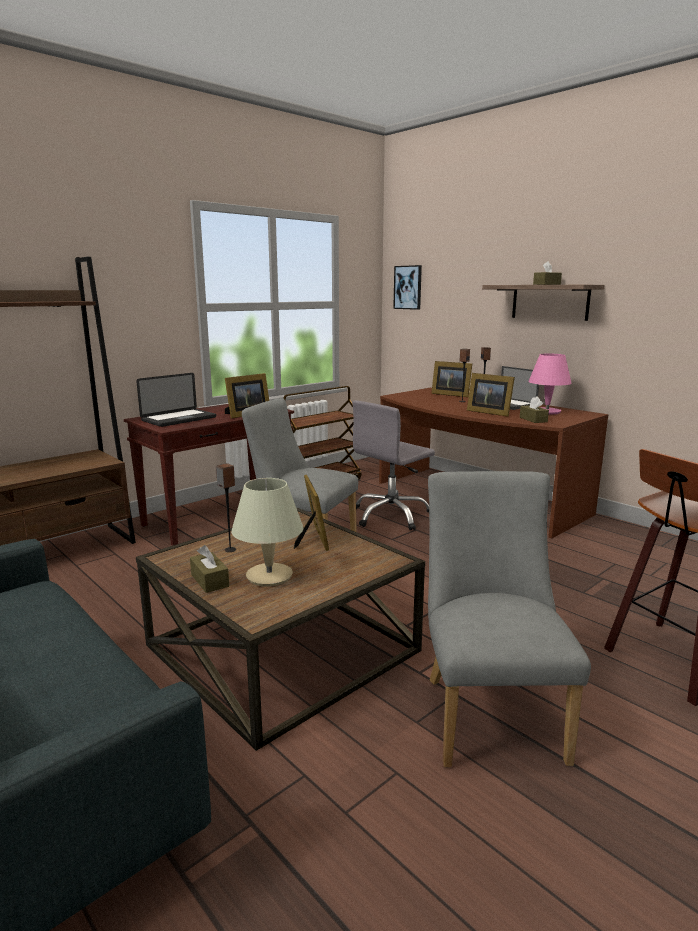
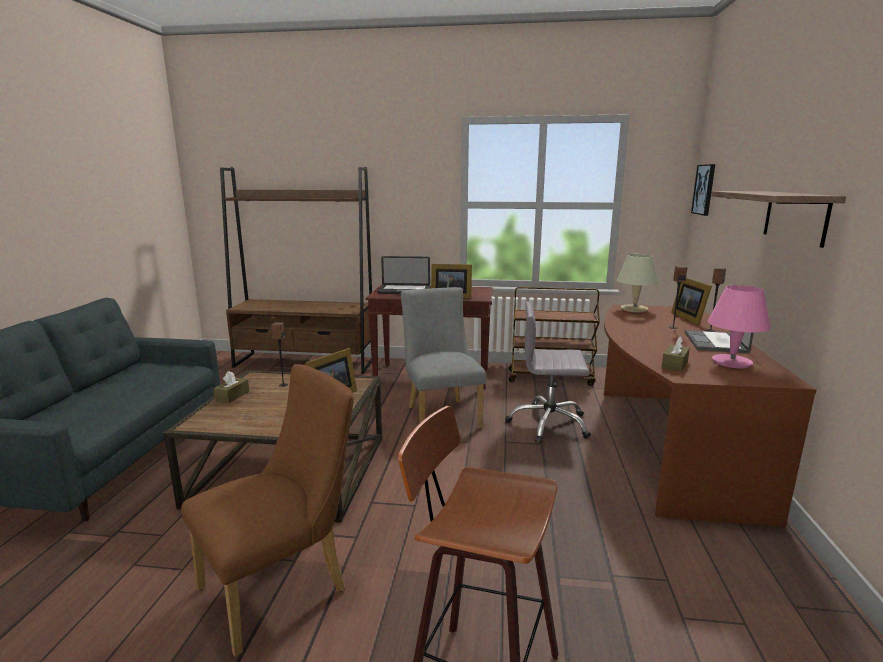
camera: 50 degrees right, 0 degrees up
beige table lamp [231,478,303,587] -> beige table lamp moved to [617,254,659,313]
grey chair [428,471,591,767] -> brown chair [181,364,354,657]
picture frame [467,373,515,417] -> none
brown tissue box [533,261,562,285] -> none

